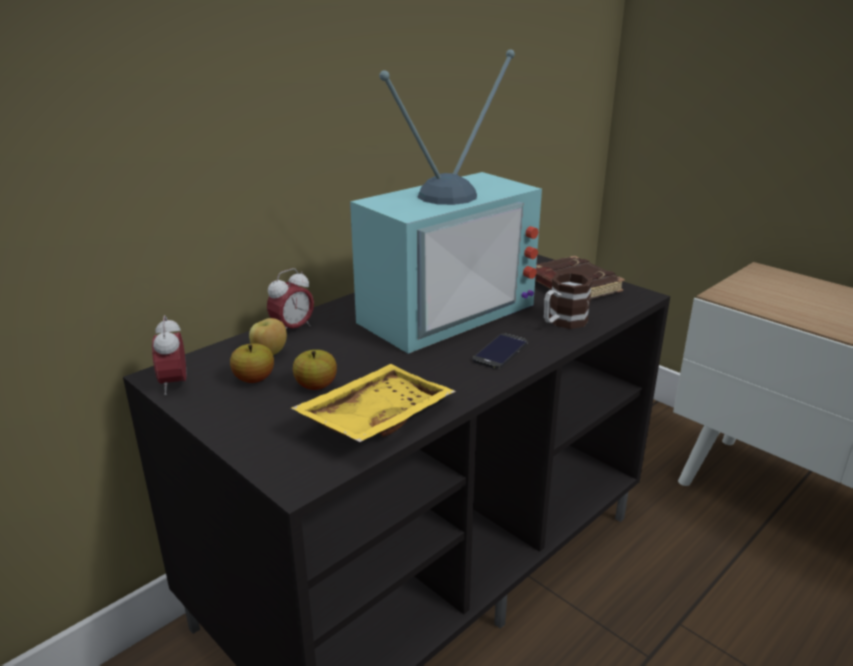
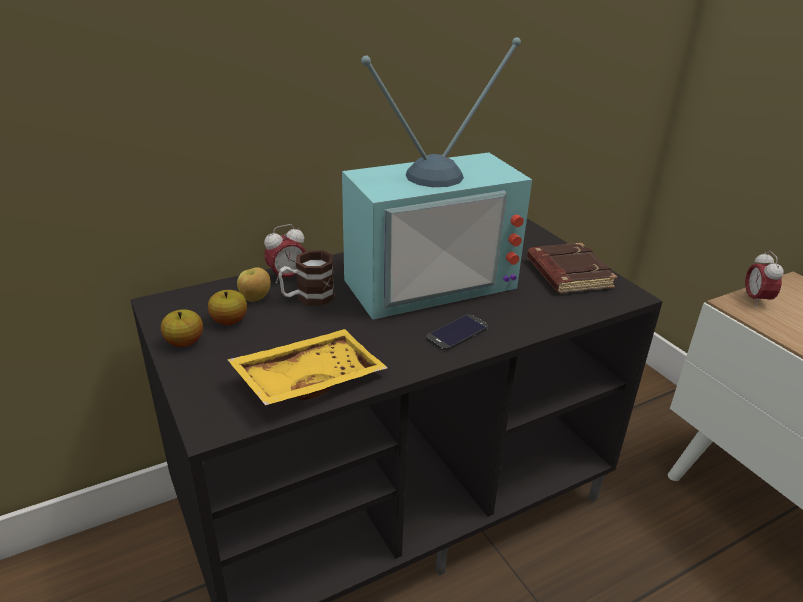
camera: 15 degrees right, 5 degrees up
alarm clock [152,315,186,395] -> alarm clock moved to [744,251,784,307]
apple [293,350,337,390] -> apple moved to [161,309,203,347]
mug [544,272,593,329] -> mug moved to [278,250,334,306]

